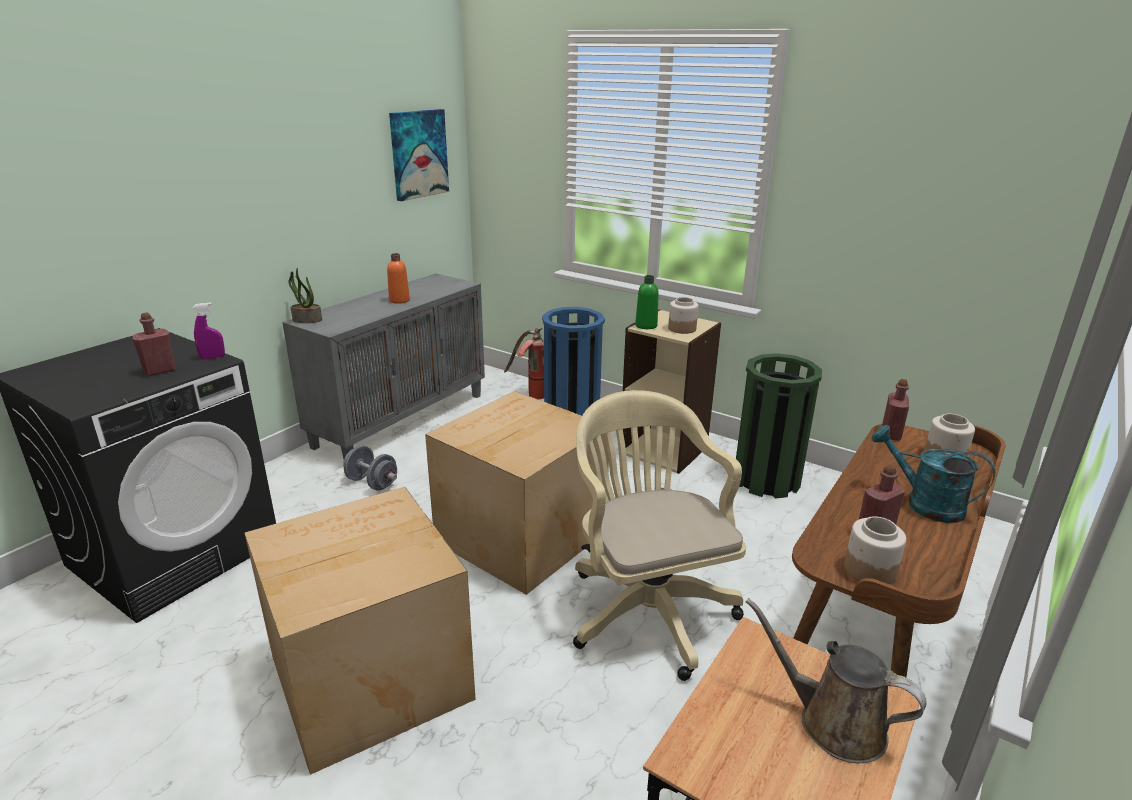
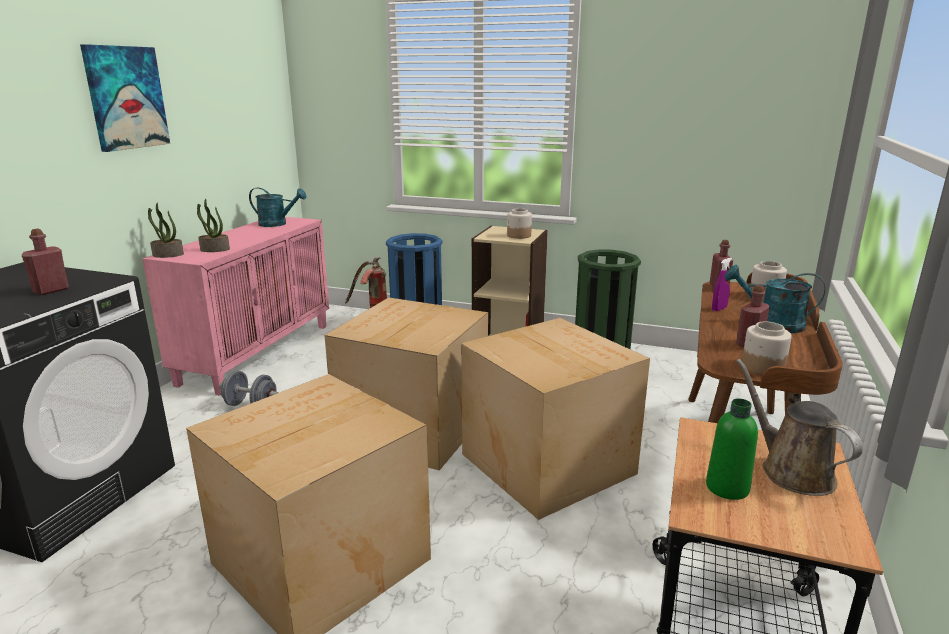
camera: 15 degrees left, 5 degrees down
purple spray bottle [193,303,225,360] -> purple spray bottle moved to [712,258,732,311]
grey cabinet [282,273,485,459] -> pink cabinet [142,217,329,396]
orange bottle [387,253,410,304] -> none
picture [389,109,449,201] -> picture moved to [80,44,170,152]
beige office chair [573,390,746,681] -> cardboard box [461,318,650,520]
green bottle [635,275,659,329] -> green bottle moved to [706,398,758,500]
brown watering can [746,598,927,763] -> brown watering can turned 45 degrees clockwise [736,359,863,496]
none -> potted plant [197,199,230,252]
none -> turquoise watering can [249,188,306,227]

